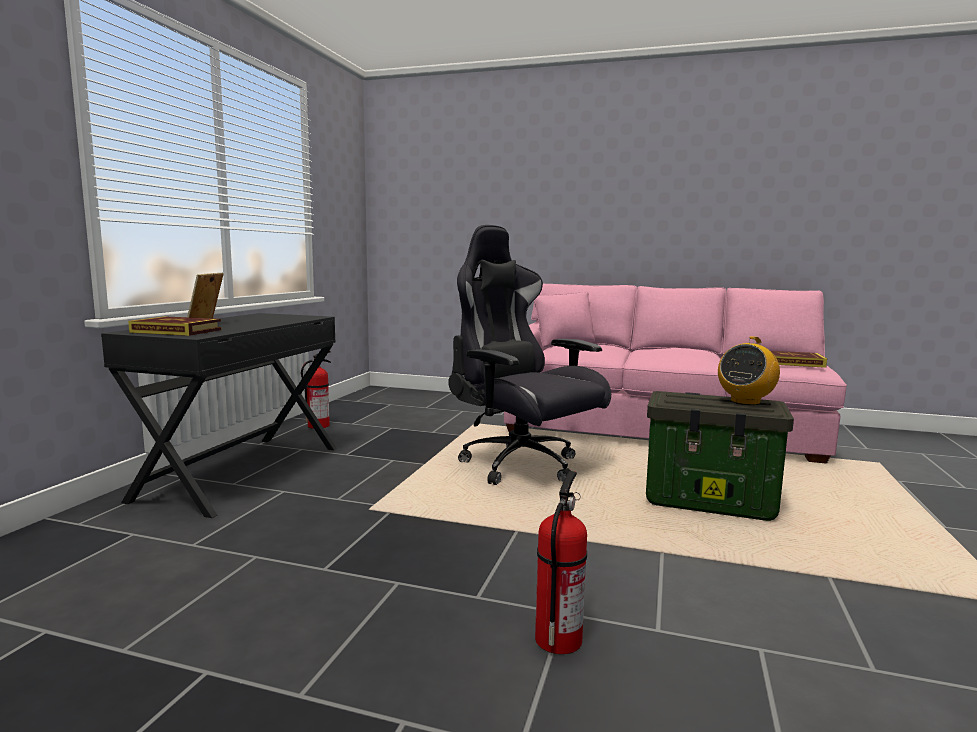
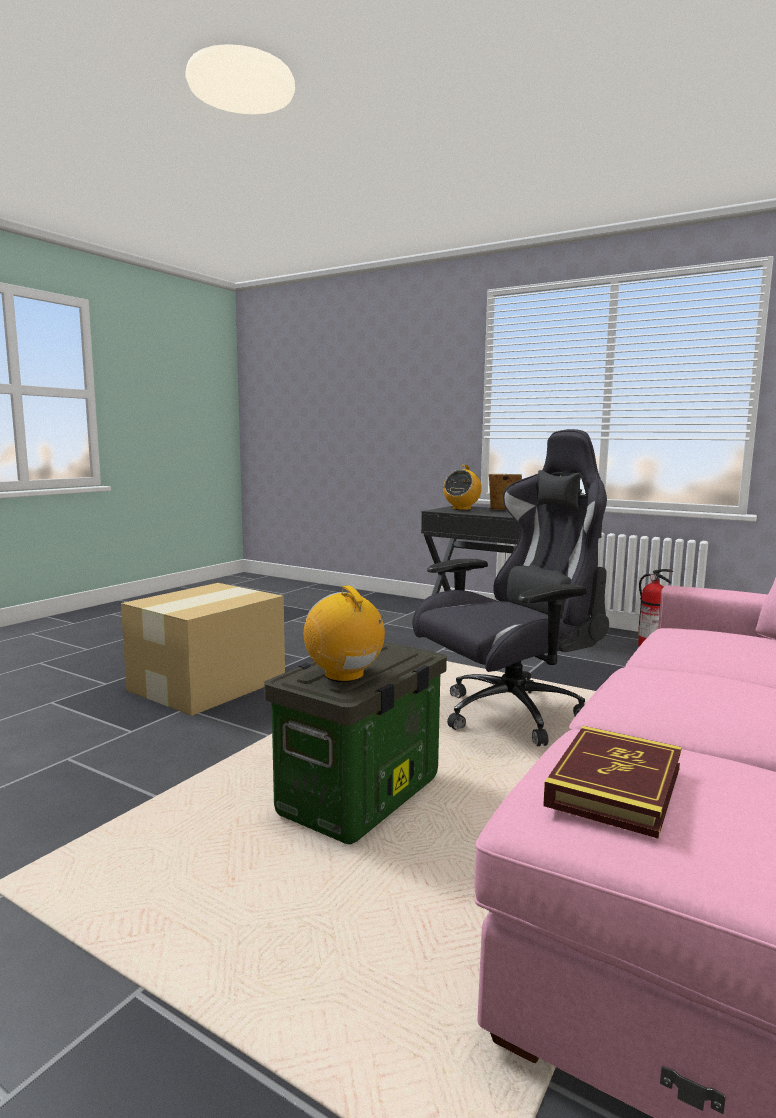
camera: 105 degrees right, 0 degrees up
book [128,316,222,336] -> radio [443,465,482,510]
fire extinguisher [535,471,587,654] -> cardboard box [121,583,285,716]

